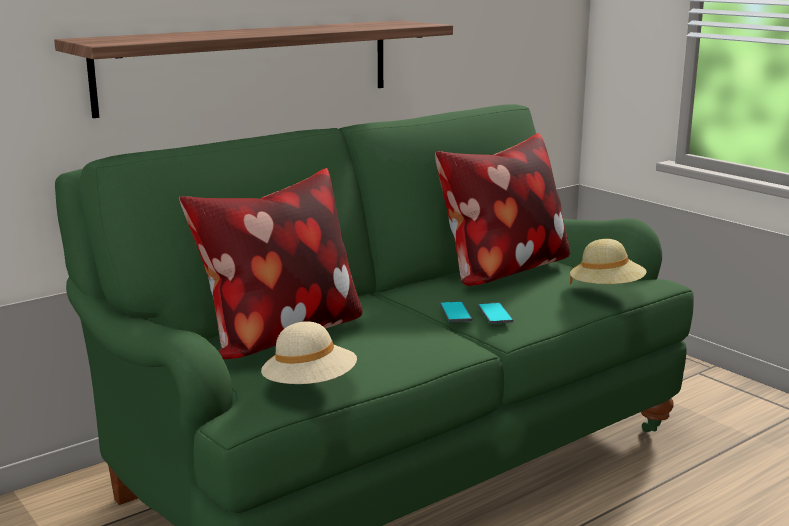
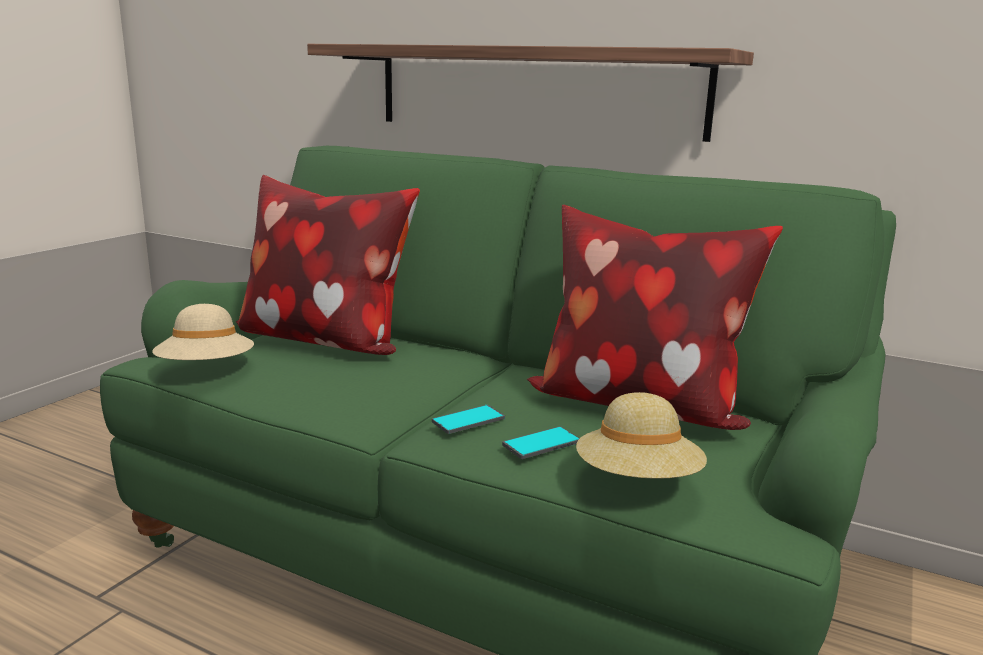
camera: 65 degrees right, 0 degrees up
phone [440,301,472,322] -> phone moved to [502,426,580,459]

